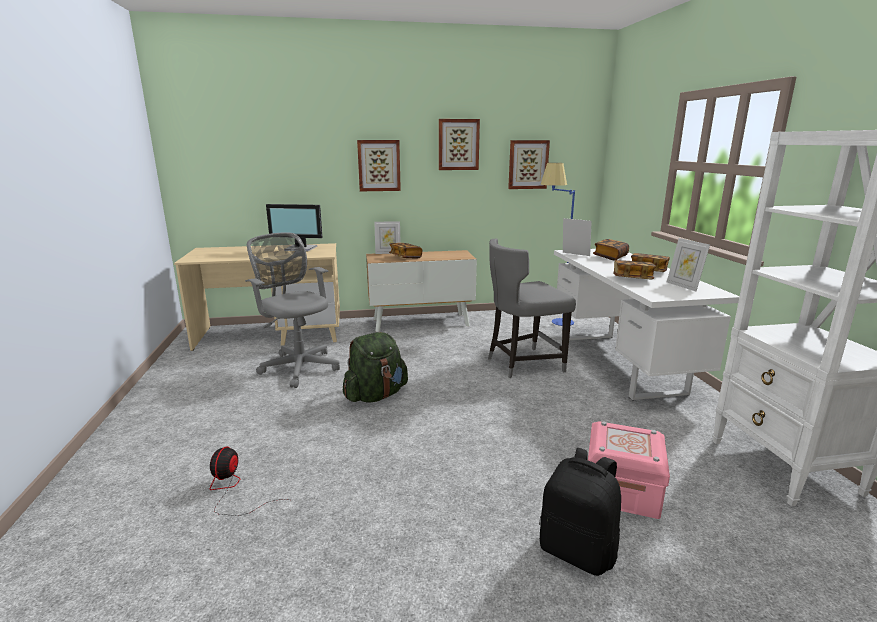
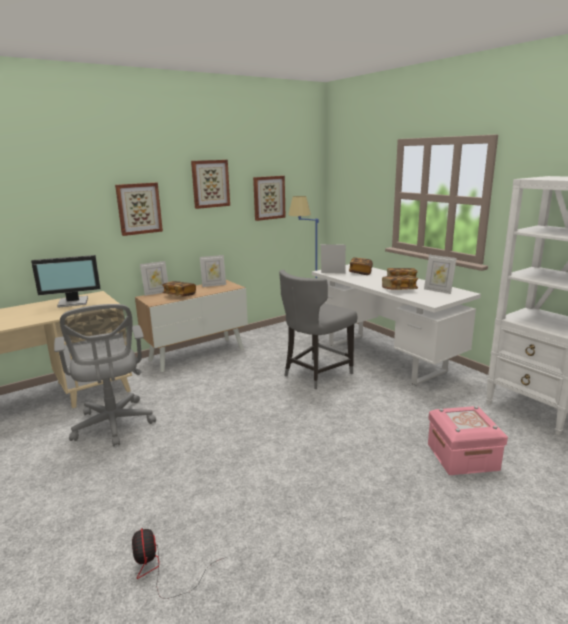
camera: 25 degrees left, 0 degrees up
grey office chair [245,232,340,388] -> grey office chair turned 135 degrees counterclockwise [54,304,156,447]
green backpack [343,332,408,402] -> none
black backpack [539,448,621,576] -> none
none -> picture frame [200,255,226,287]

